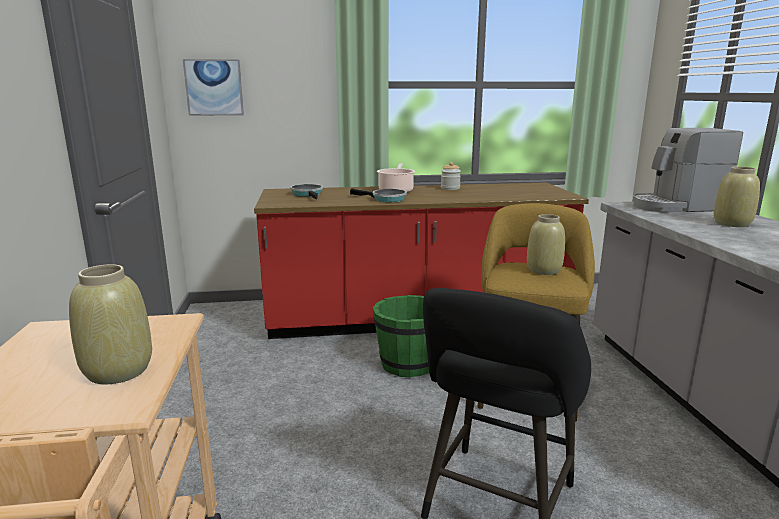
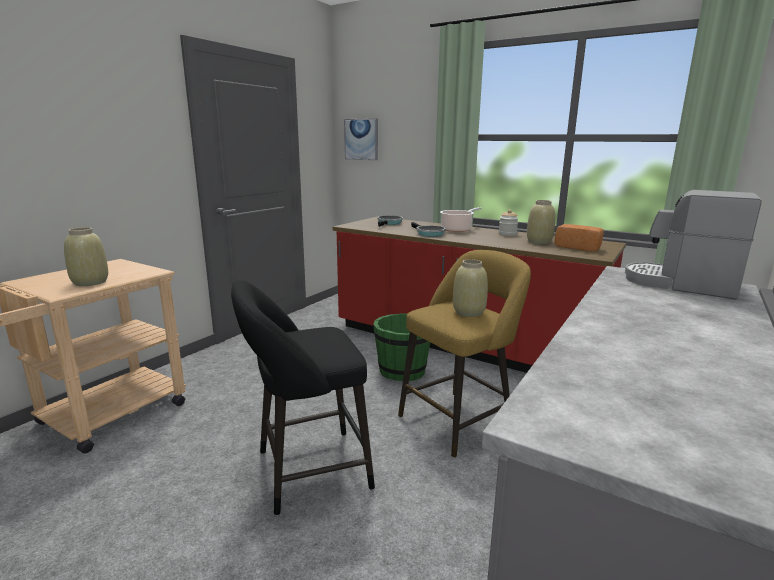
camera: 40 degrees right, 0 degrees up
beige vase [714,167,760,227] -> beige vase moved to [527,200,555,244]
none -> bread [555,224,604,252]

